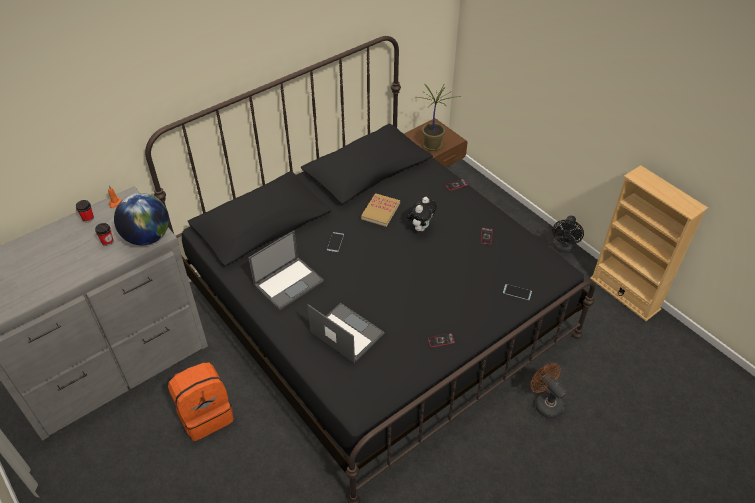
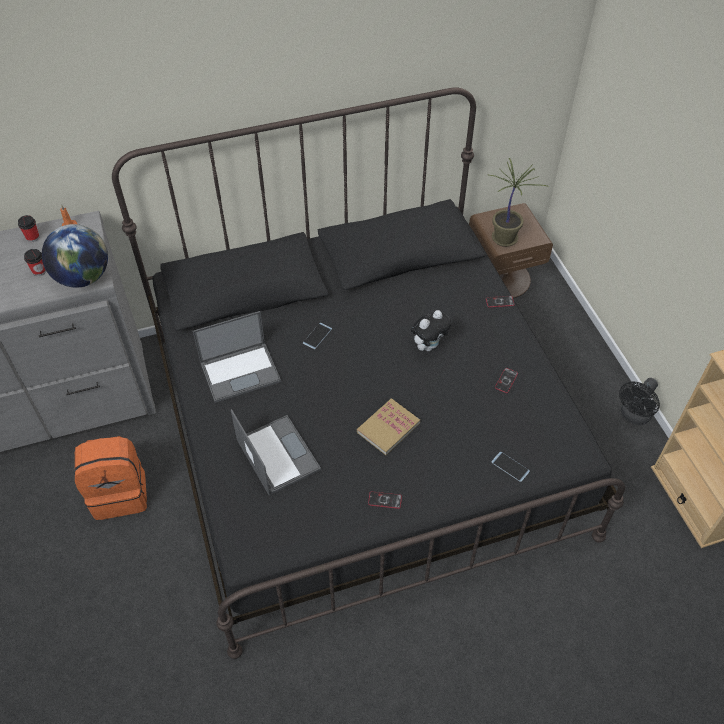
camera: 20 degrees right, 5 degrees up
book [361,193,400,227] -> book moved to [357,399,420,455]
brown fan [530,363,567,419] -> none

